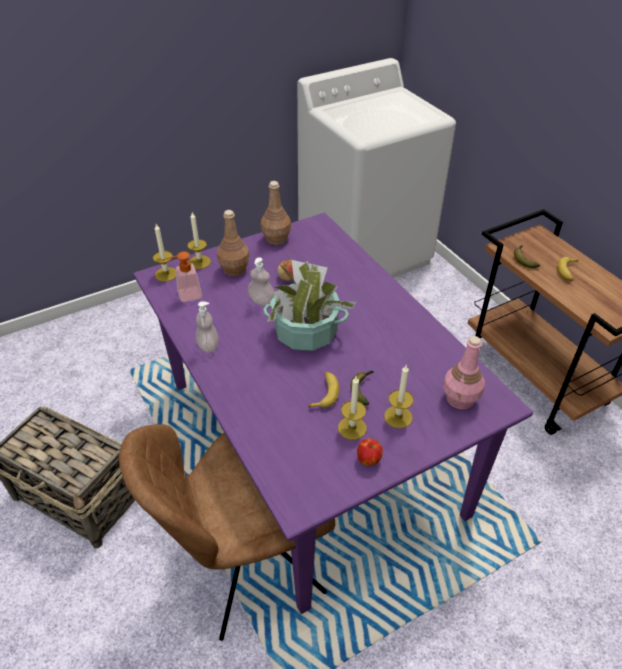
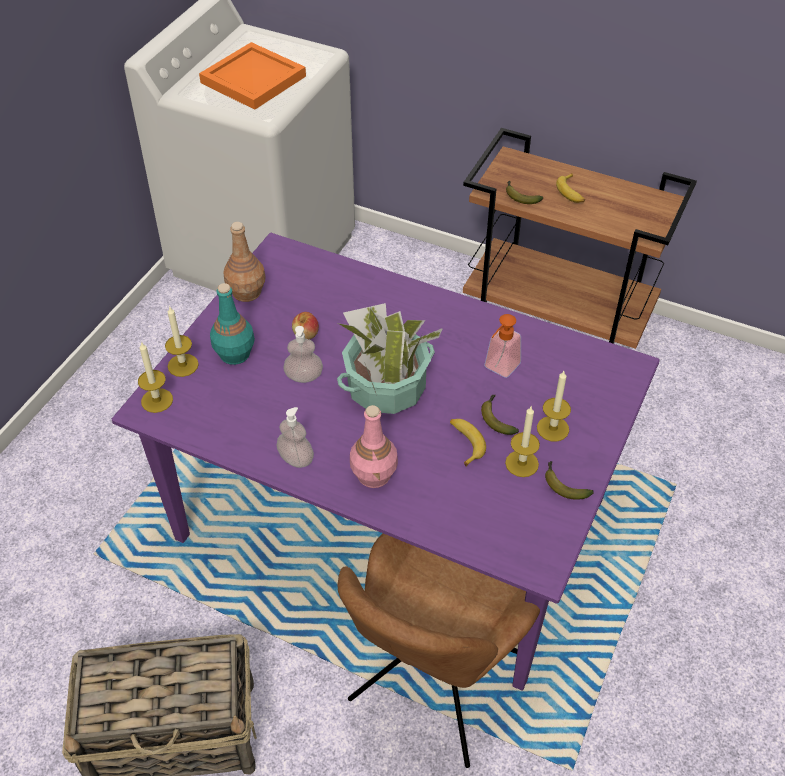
camera: 35 degrees left, 5 degrees up
soap dispenser [161,251,202,302] -> soap dispenser moved to [484,314,521,378]
brown bottle [217,210,250,276] -> turquoise bottle [210,283,255,365]
apple [357,438,383,466] -> banana [545,461,594,500]
pink bottle [443,336,485,409] -> pink bottle moved to [350,405,398,488]
none -> orange tray [199,42,306,110]

